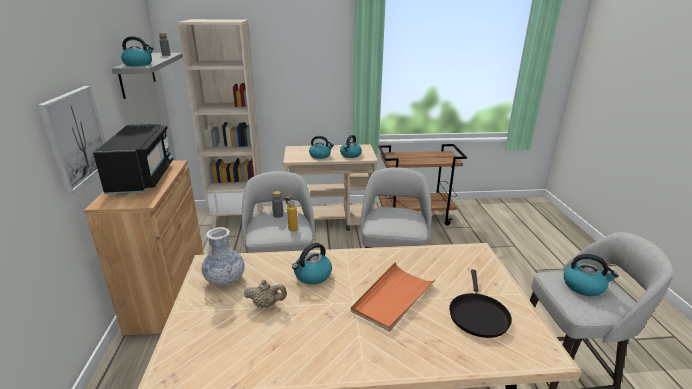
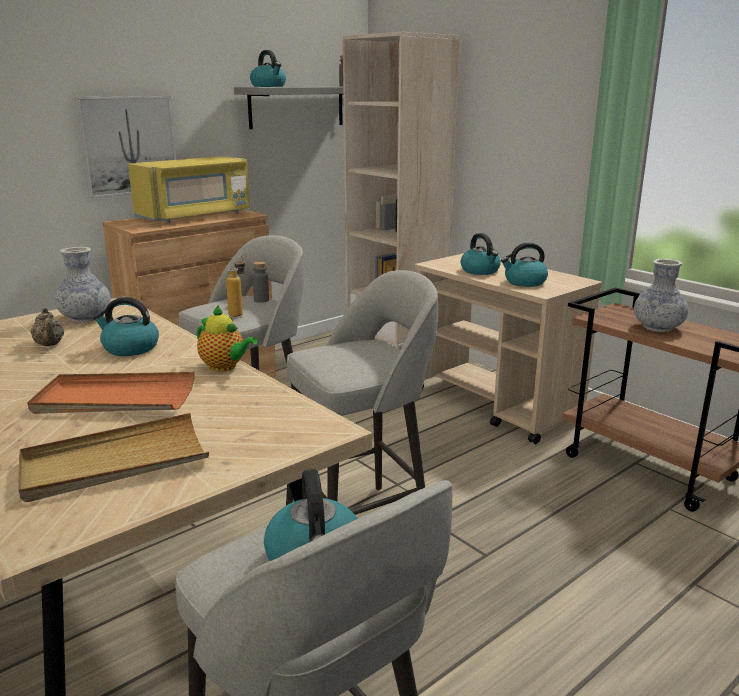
camera: 55 degrees right, 5 degrees down
black microwave [93,124,173,194] -> yellow microwave [128,156,250,223]
black frying pan [449,270,512,338] -> beige tray [18,413,209,502]
none -> teapot [197,305,258,371]
none -> vase [634,259,688,332]

